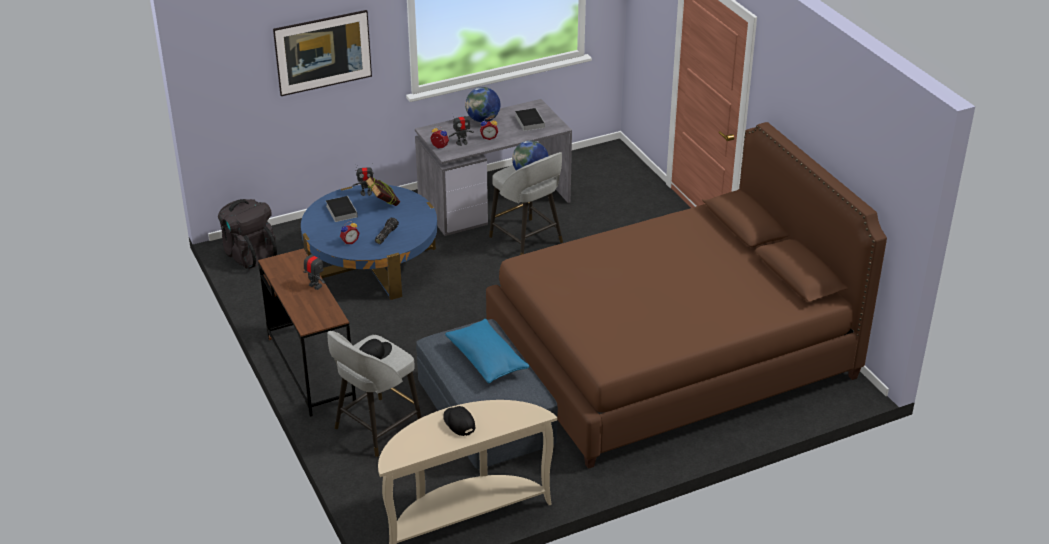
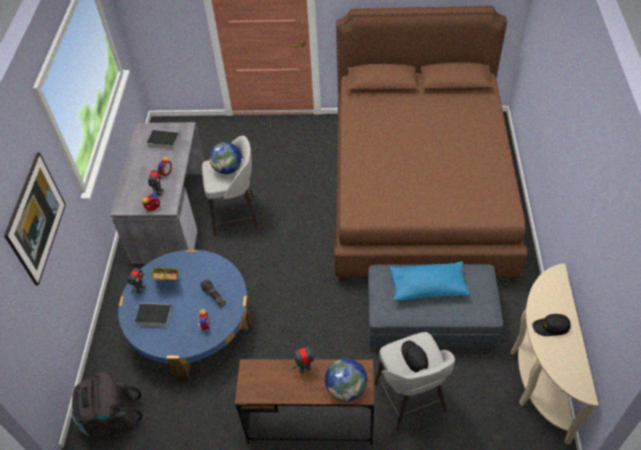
camera: 60 degrees left, 15 degrees up
globe [465,87,500,122] -> globe moved to [325,358,367,401]

